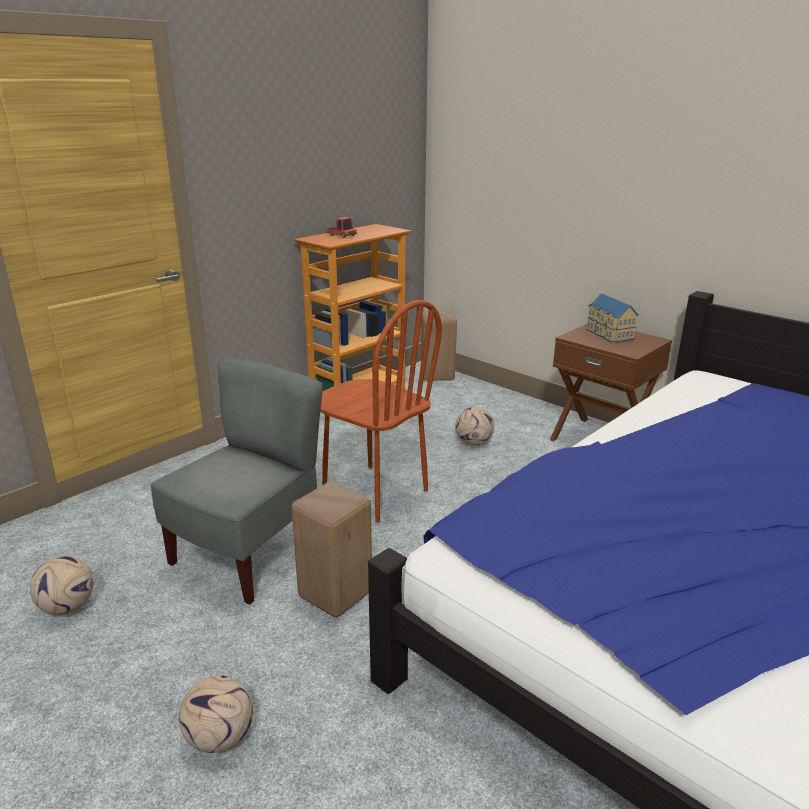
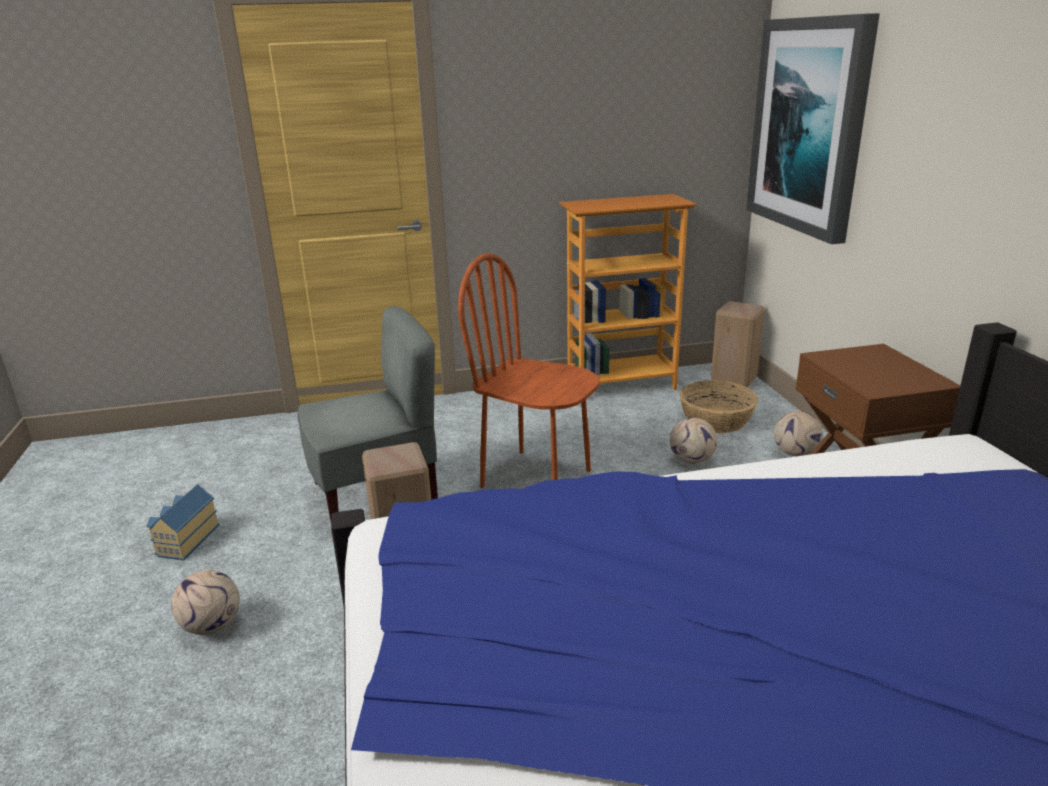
camera: 35 degrees right, 0 degrees up
football [30,556,94,615] -> football moved to [774,411,823,456]
brown chair [320,300,442,523] -> brown chair turned 135 degrees clockwise [458,253,600,488]
toy truck [326,217,357,238] -> none
toy house [586,293,639,343] -> toy house moved to [147,484,220,560]
none -> basket [679,380,758,433]
none -> picture [746,13,880,244]

